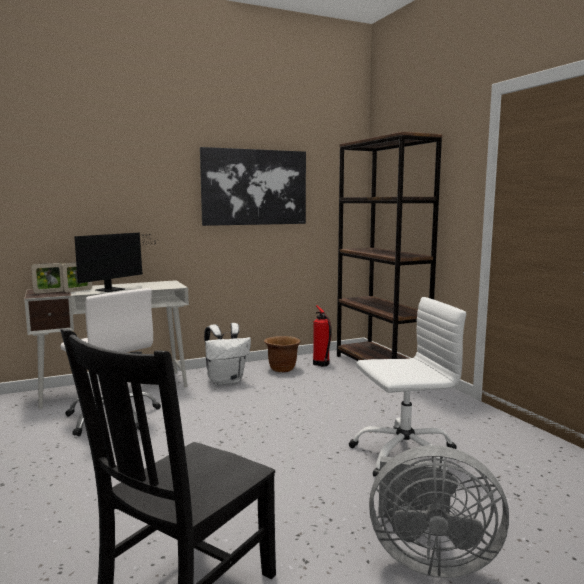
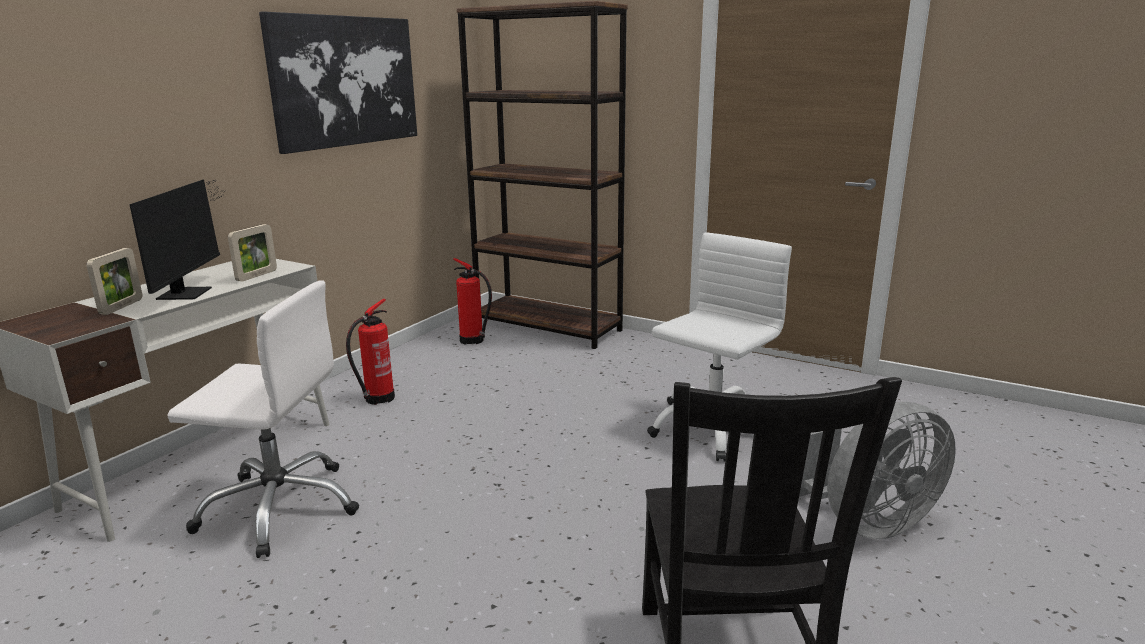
camera: 35 degrees left, 10 degrees up
picture frame [31,263,63,294] -> picture frame moved to [228,224,277,281]
white backpack [204,323,251,386] -> fire extinguisher [346,299,395,405]
brown planter [264,336,301,372] -> none

